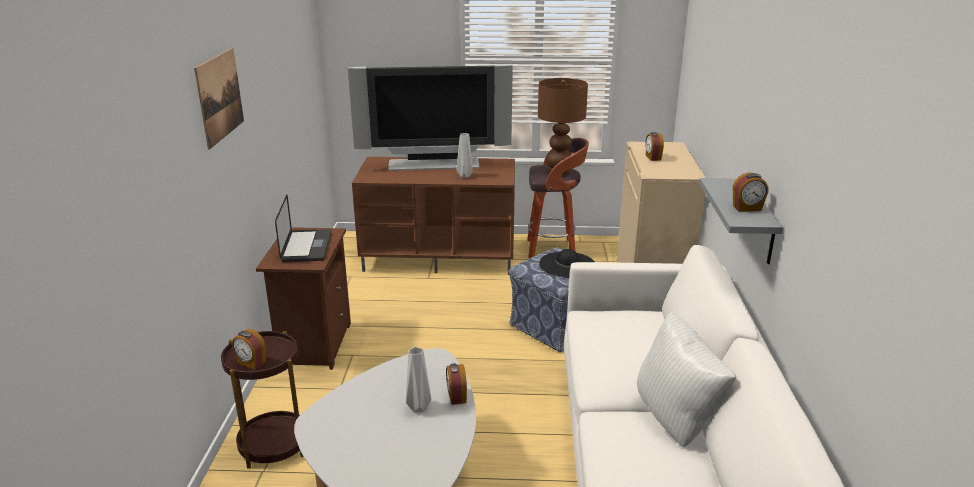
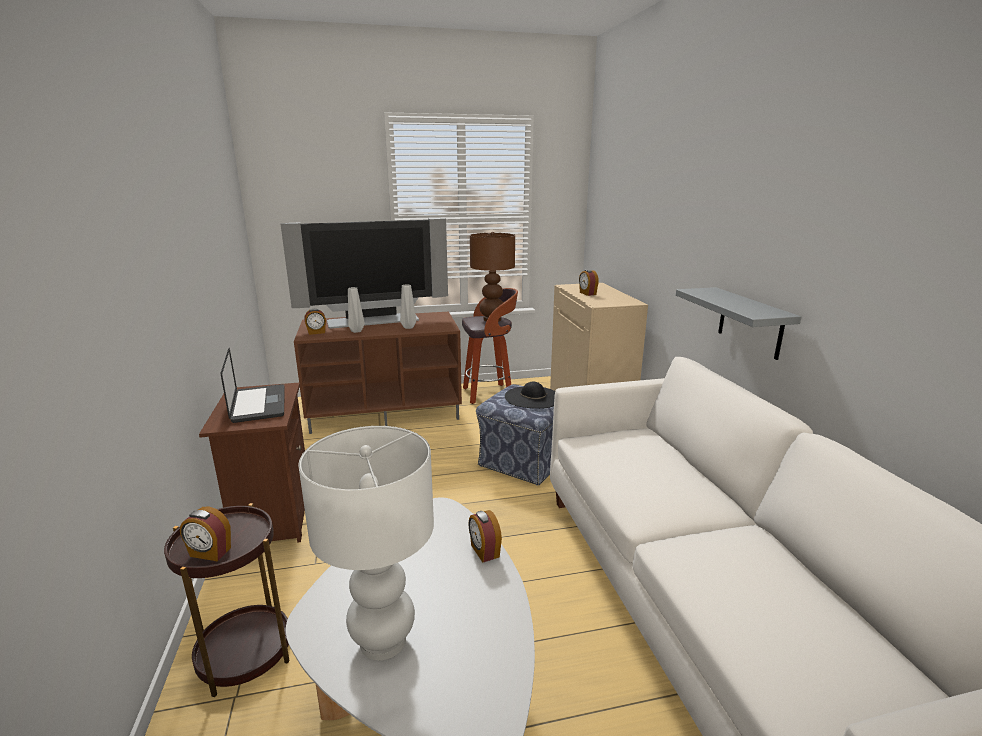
camera: 15 degrees left, 5 degrees down
picture [194,48,244,149] -> none
grey vase [406,347,431,413] -> grey vase moved to [348,287,365,333]
white pillow [637,310,736,447] -> none
alarm clock [733,172,769,212] -> alarm clock moved to [304,309,326,335]
none -> white table lamp [298,426,434,660]

